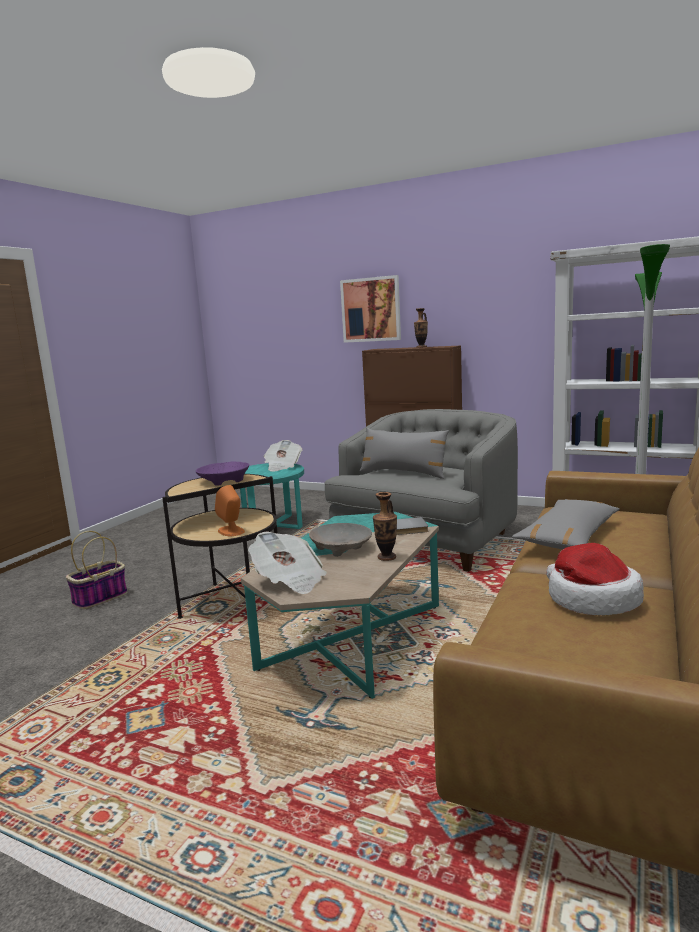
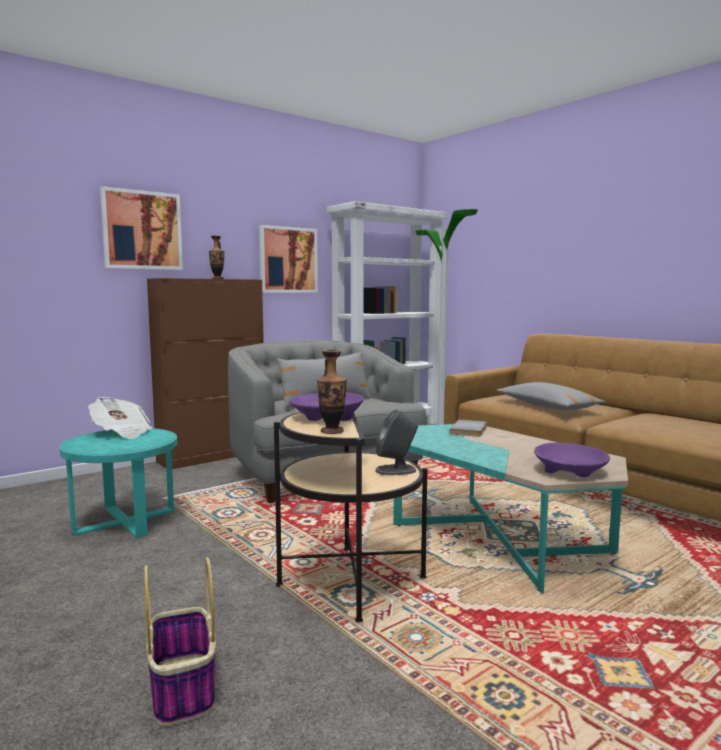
camera: 65 degrees left, 5 degrees down
orange speaker [215,485,245,536] -> grey speaker [375,409,418,475]
newspaper [248,532,327,594] -> purple bowl [534,443,610,477]
beige bowl [309,523,372,557] -> none
vase [373,492,397,561] -> vase moved to [317,350,347,434]
hat [546,543,644,615] -> none
none -> picture [259,225,318,293]

